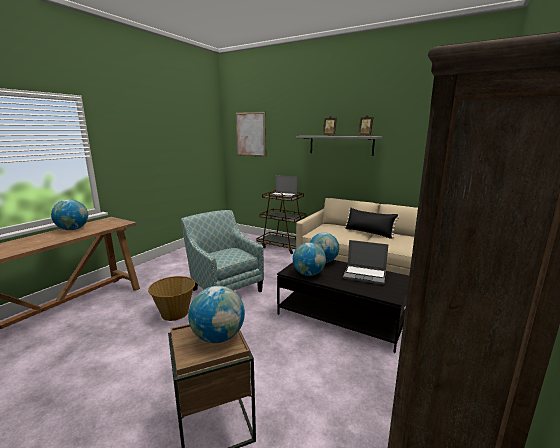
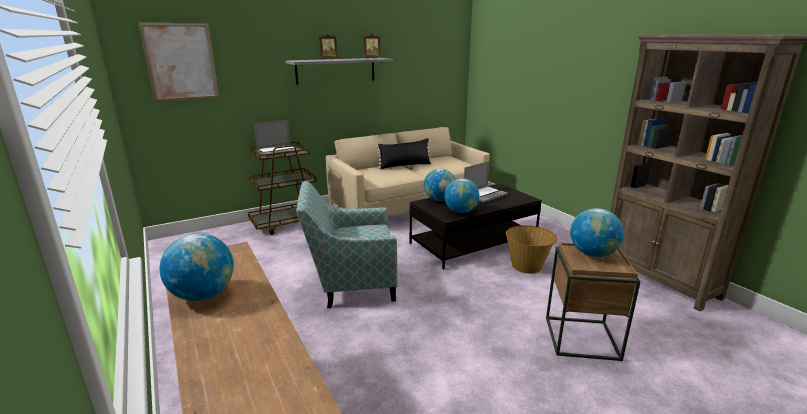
camera: 60 degrees left, 5 degrees up
basket [148,276,195,321] -> basket moved to [506,225,557,274]

